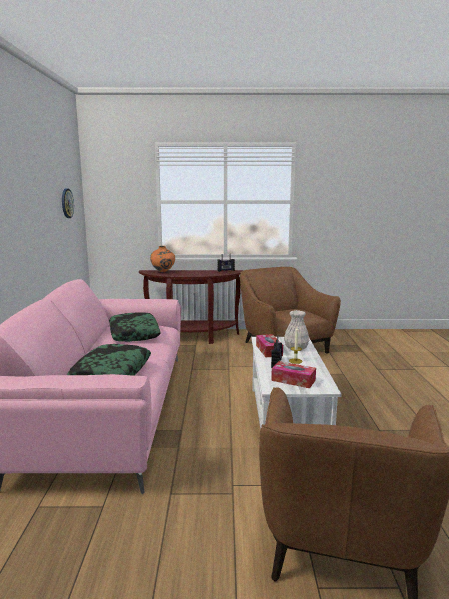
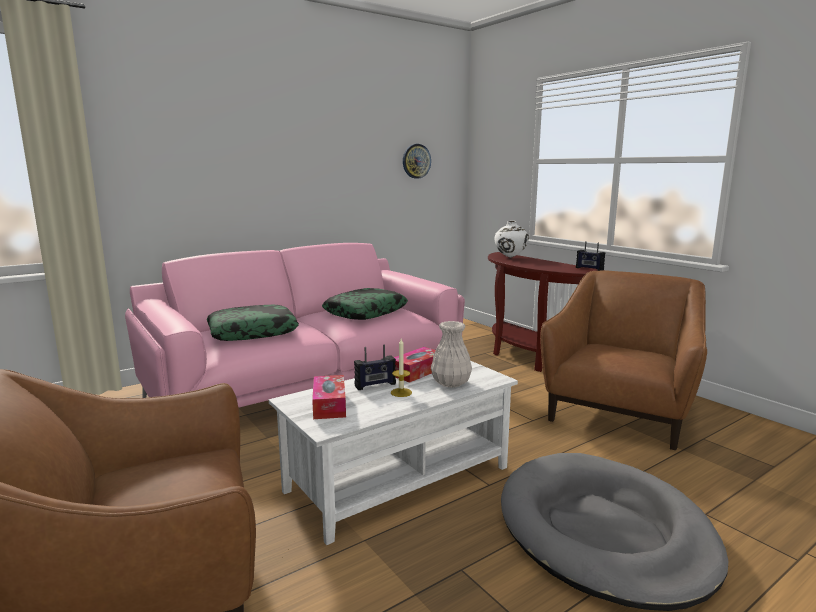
camera: 55 degrees right, 0 degrees up
orange vase [150,246,175,272] -> white vase [494,221,529,257]
none -> grey dog bed [501,453,728,611]

